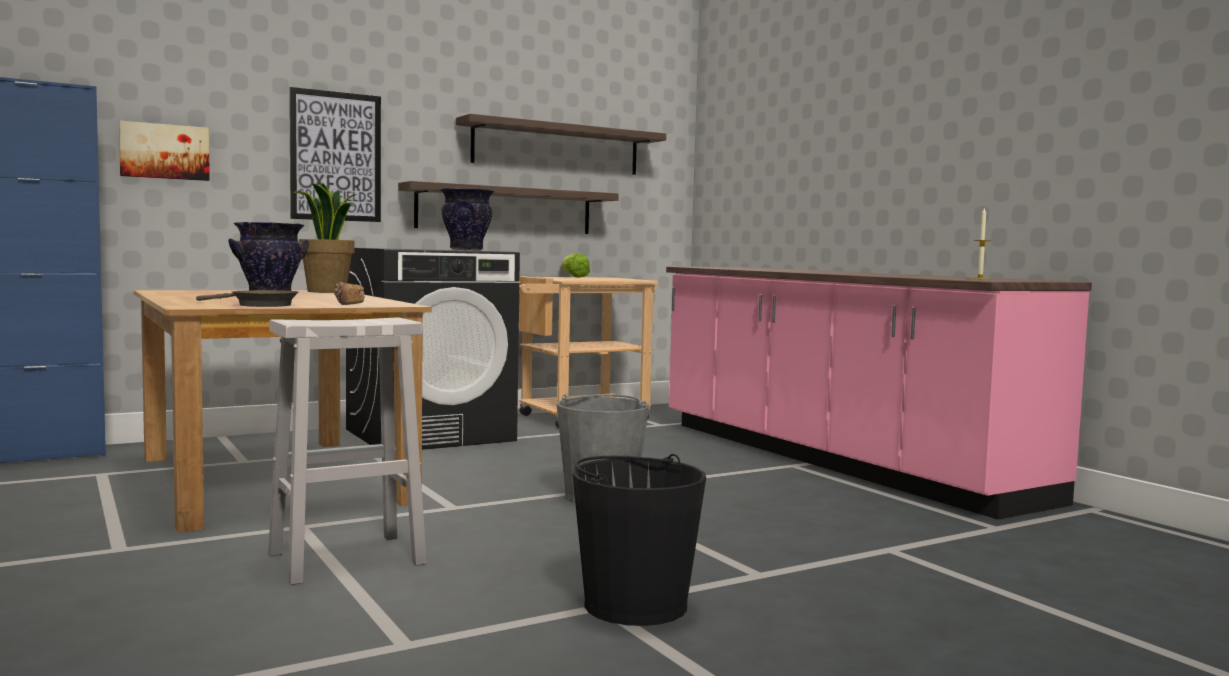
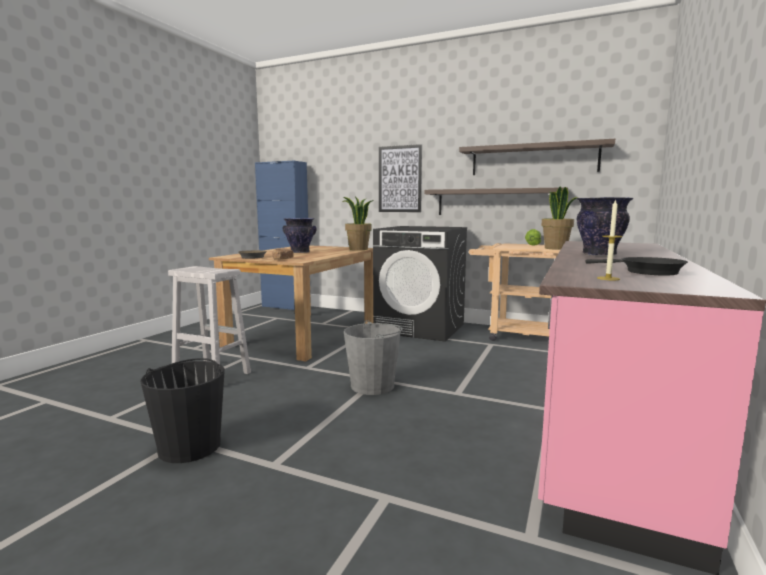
camera: 55 degrees right, 5 degrees up
picture [119,121,210,181] -> none
vase [440,188,494,251] -> vase moved to [577,197,634,256]
none -> potted plant [541,186,577,250]
none -> black frying pan [585,257,688,276]

